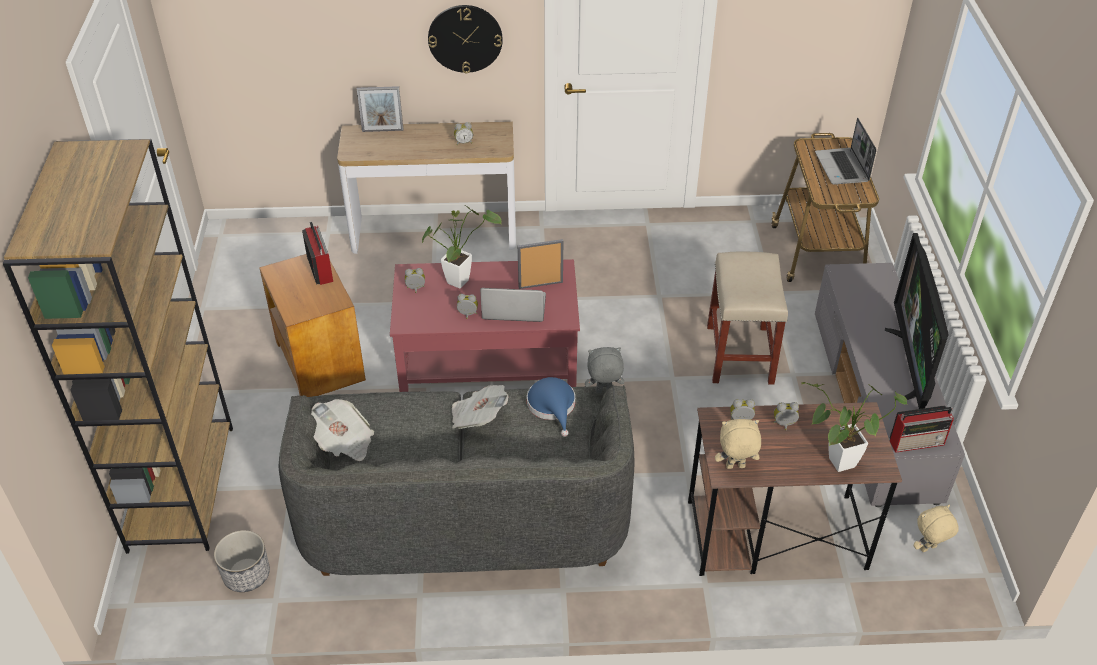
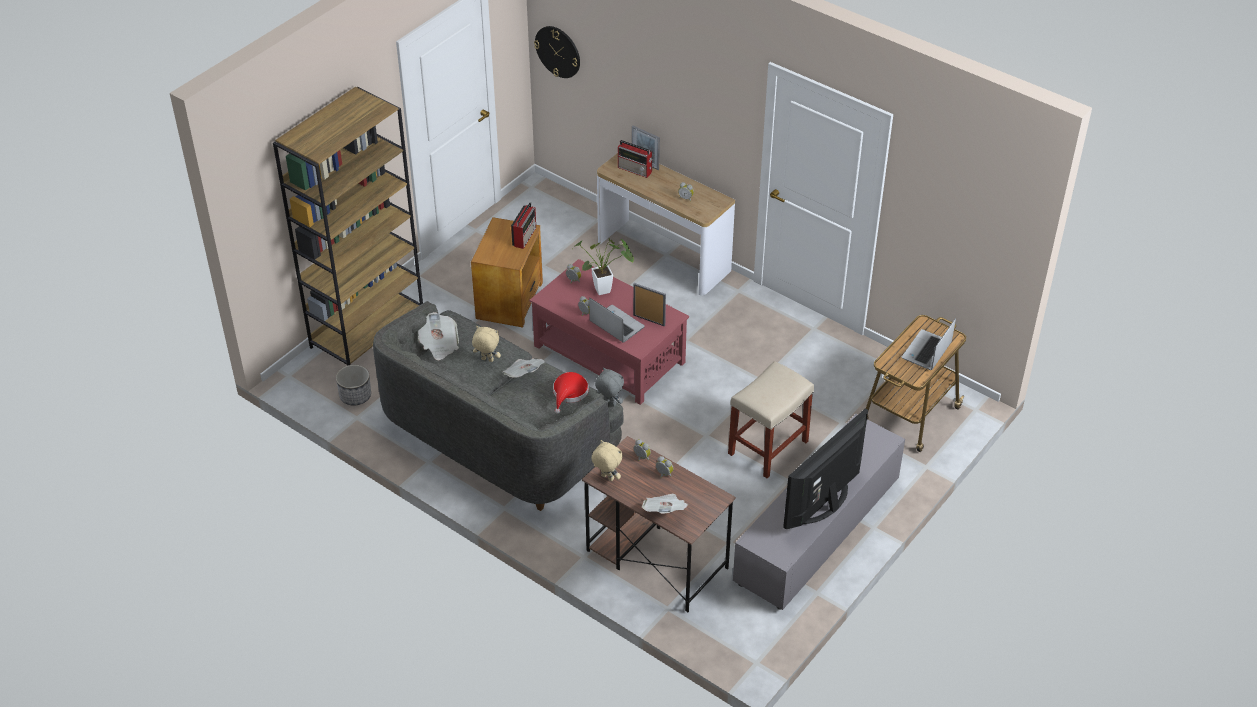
camera: 40 degrees right, 0 degrees up
wall clock [428,5,503,73] -> wall clock moved to [534,26,580,78]
blue hat [527,377,575,437] -> red hat [553,372,589,414]
potted plant [802,382,907,472] -> newspaper [641,494,688,514]
radio [890,405,954,453] -> radio moved to [618,140,653,178]
beige plush toy [914,505,959,552] -> beige plush toy moved to [472,326,501,362]

